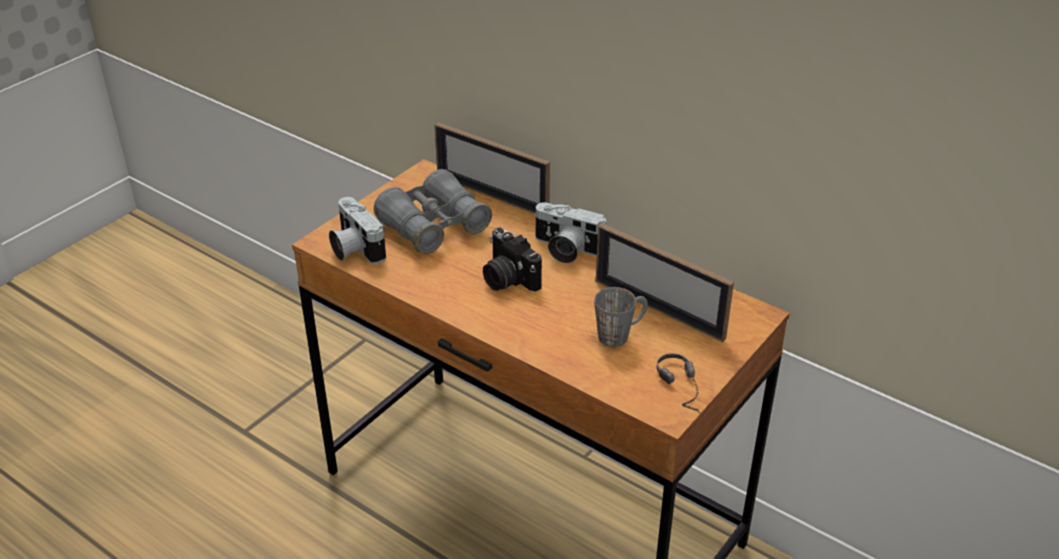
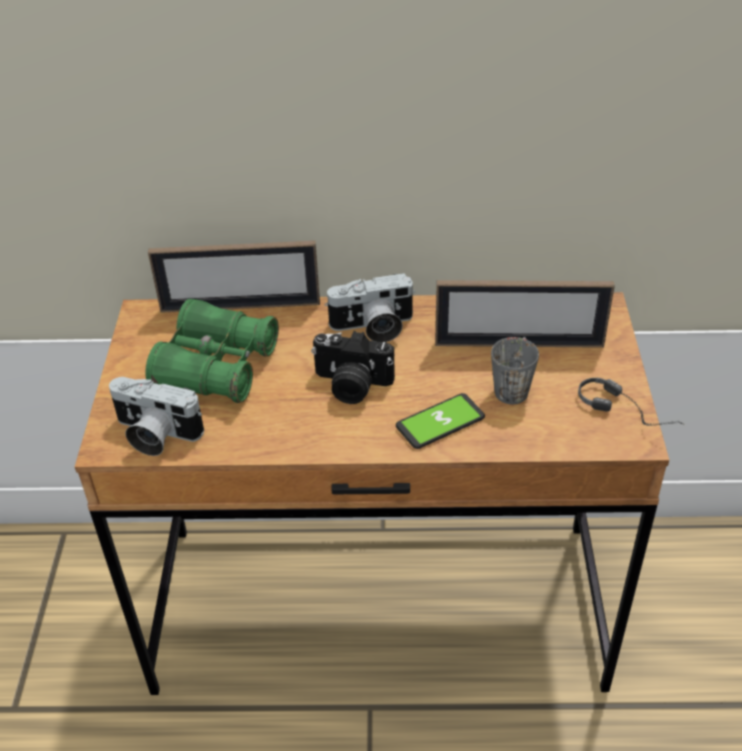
camera: 35 degrees left, 5 degrees up
grey binoculars [374,169,492,254] -> green binoculars [145,299,279,403]
none -> phone [396,393,485,449]

